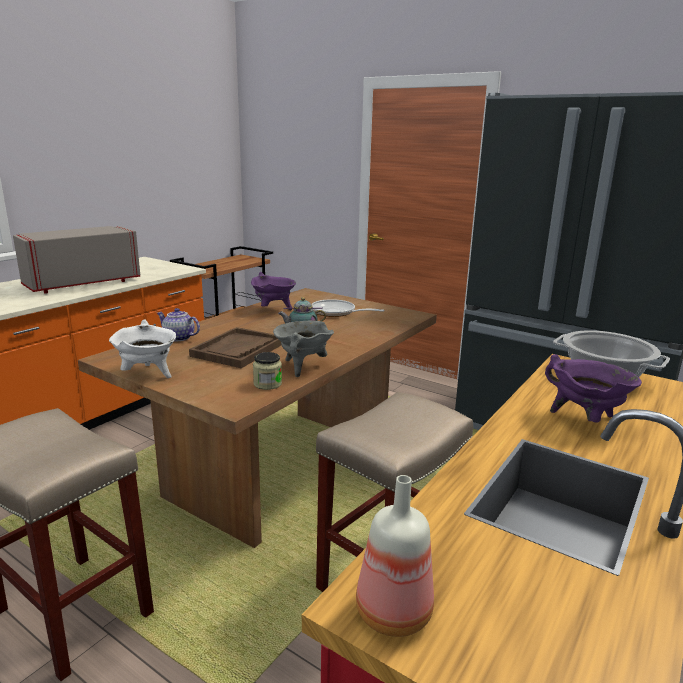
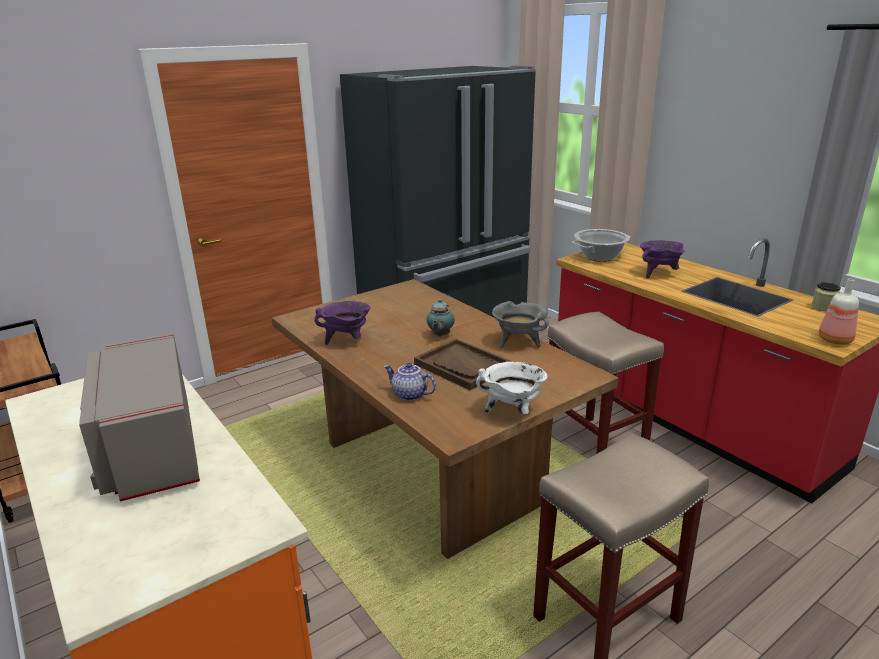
camera: 70 degrees left, 5 degrees up
teapot [157,308,200,341] -> teapot turned 75 degrees clockwise [384,363,436,401]
jar [253,352,282,390] -> jar moved to [812,282,841,311]
frying pan [311,299,384,317] -> none

